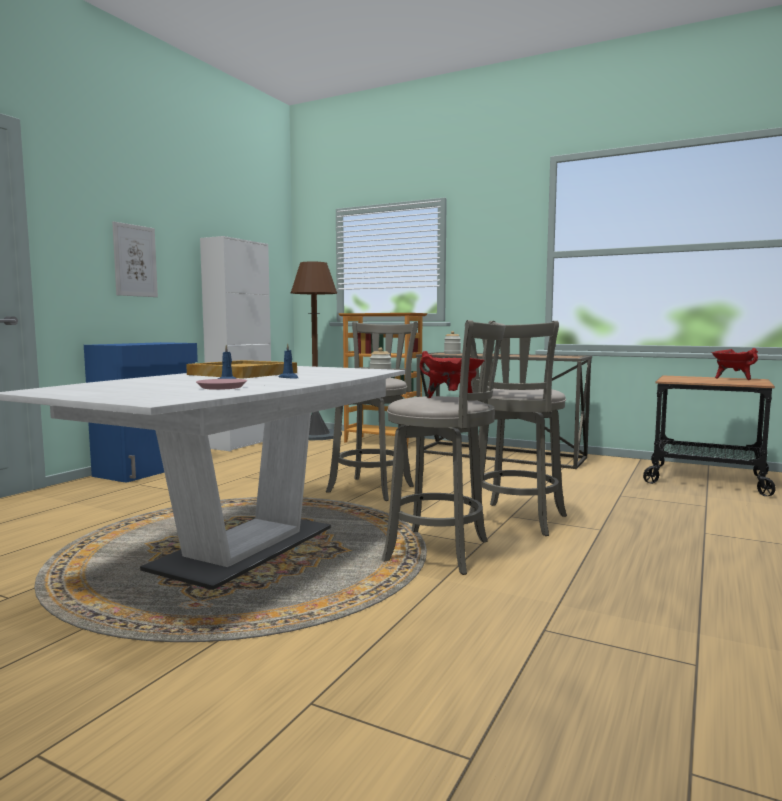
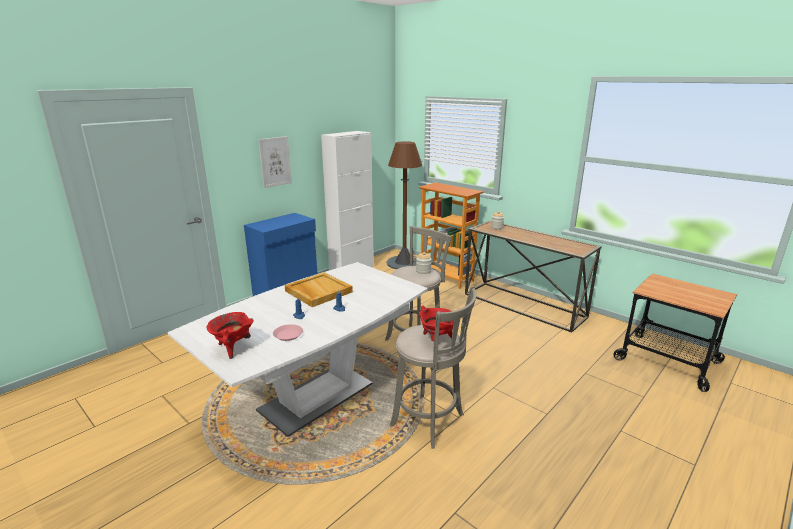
camera: 15 degrees right, 15 degrees up
grey stool [465,321,567,536] -> none
red cooking pot [712,348,758,380] -> red cooking pot moved to [207,312,254,359]

